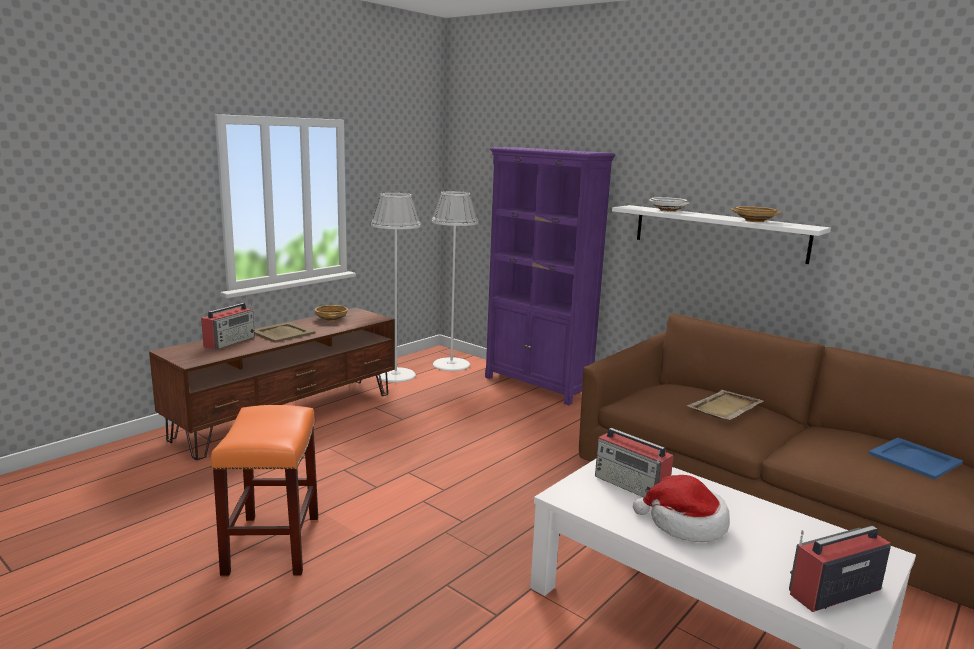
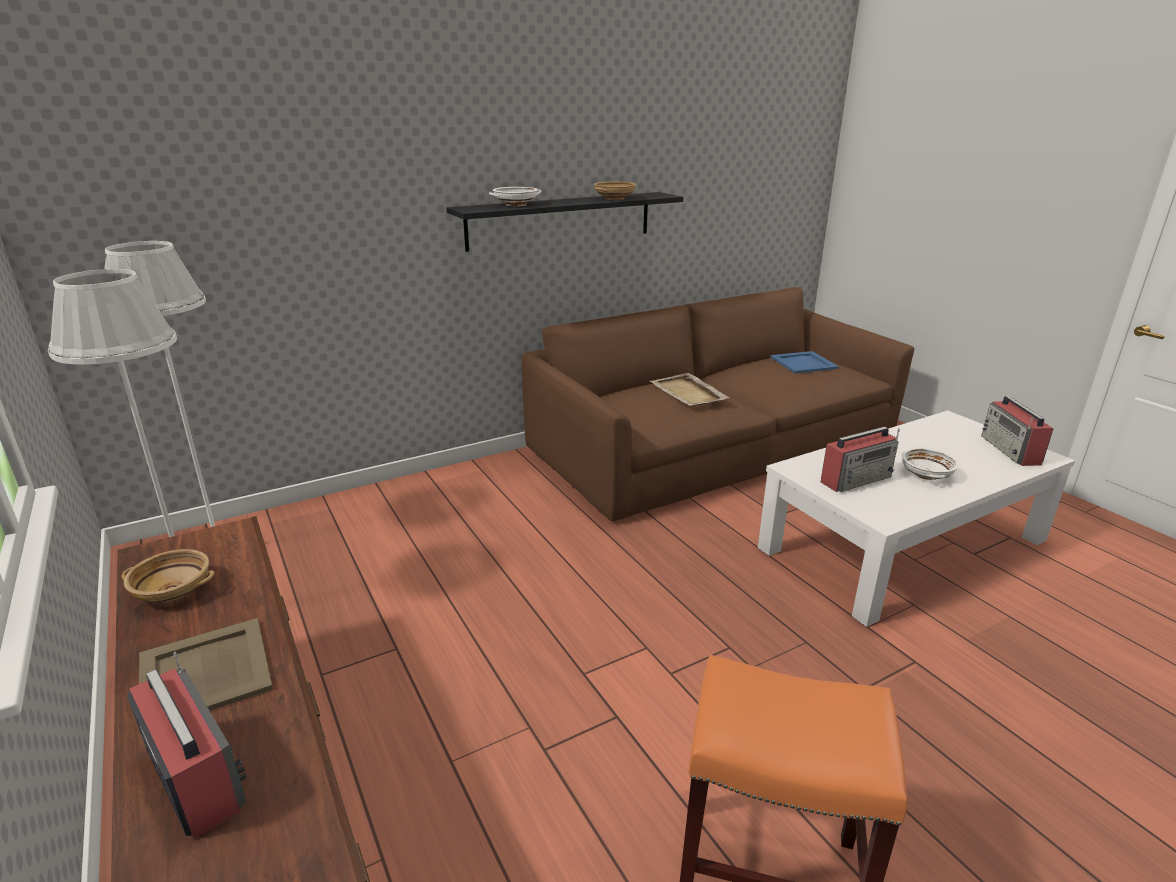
camera: 70 degrees left, 10 degrees up
purple bookcase [485,147,616,405] -> none
white shelf [612,205,831,264] -> black shelf [447,192,683,252]
hat [633,475,730,542] -> white bowl [902,447,959,480]

